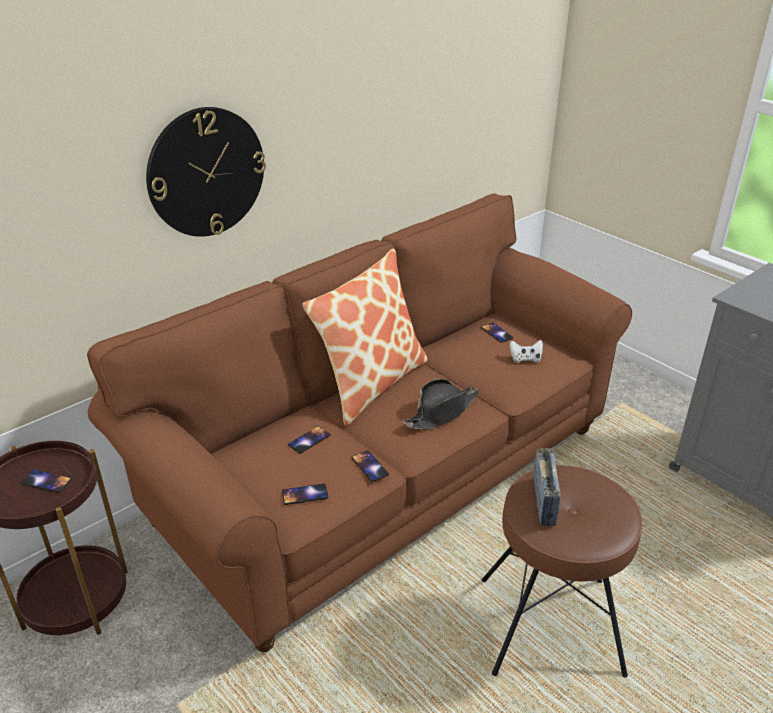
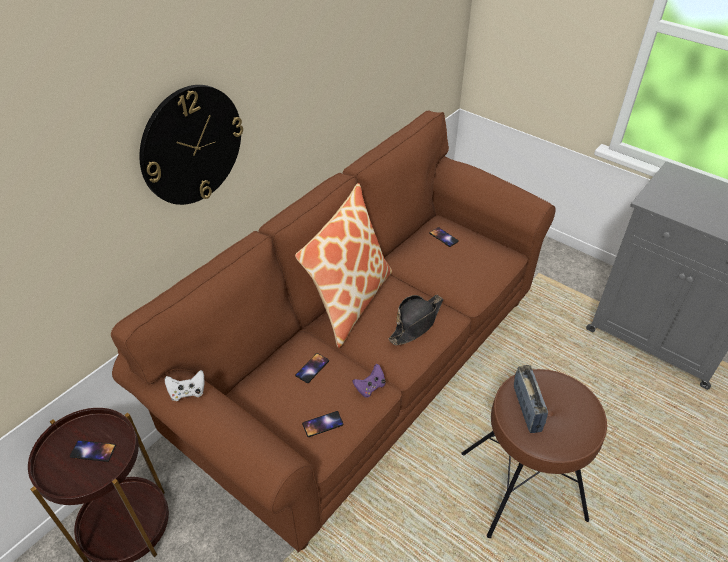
camera: 10 degrees left, 10 degrees up
phone [351,450,389,482] -> purple game controller [353,364,386,398]
white game controller [510,340,543,363] -> white game controller moved to [165,370,204,401]

